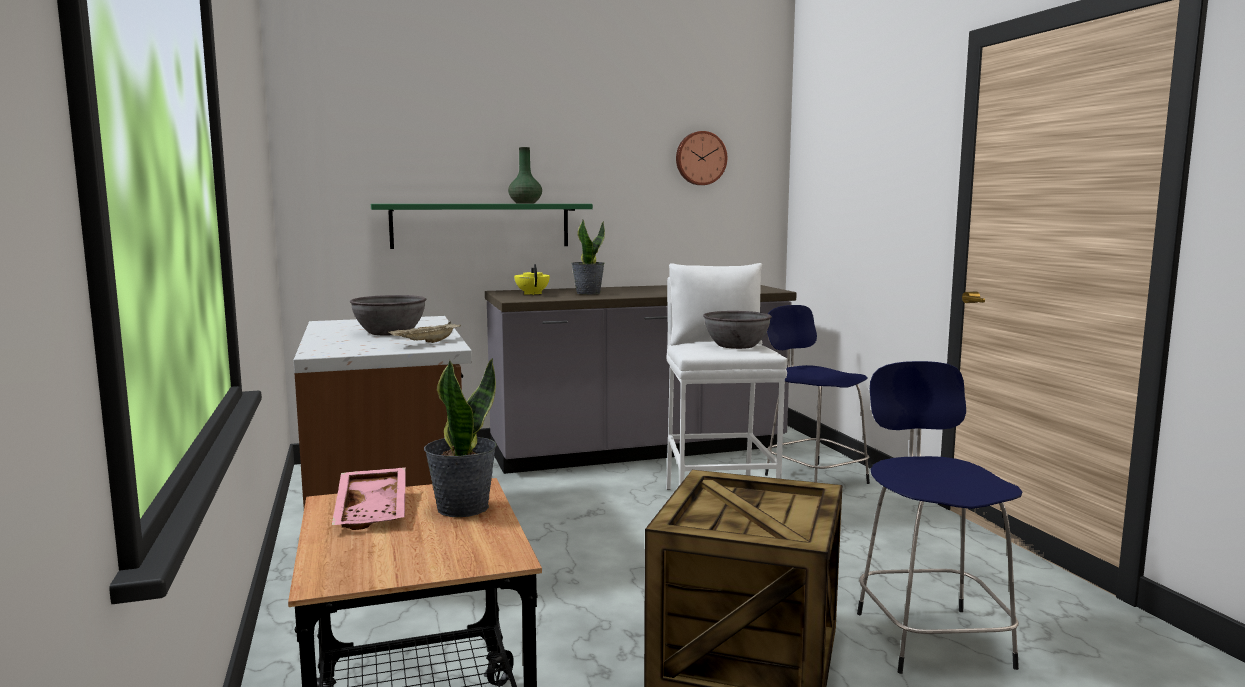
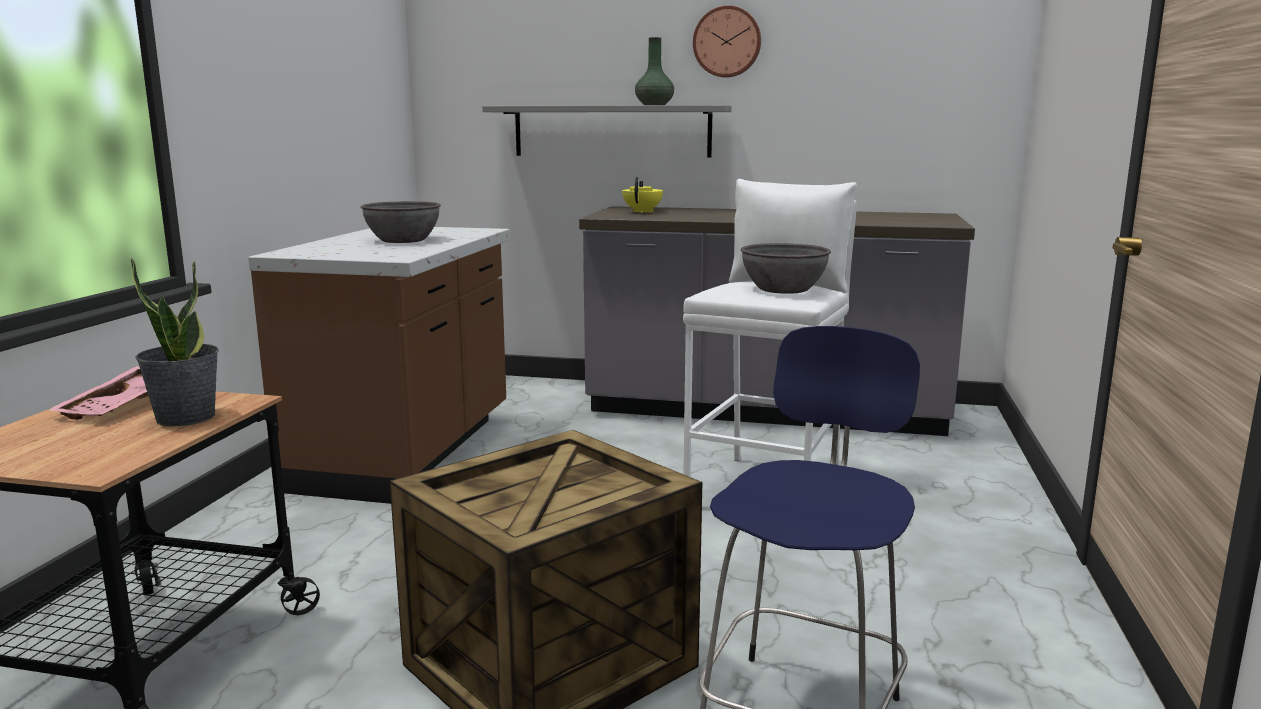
camera: 30 degrees right, 5 degrees up
green shelf [371,204,593,249] -> grey shelf [482,105,732,158]
beige tray [388,322,461,343] -> none
potted plant [571,220,605,295] -> none
wall clock [676,131,727,185] -> wall clock moved to [693,5,761,78]
blue stool [765,305,870,484] -> none

